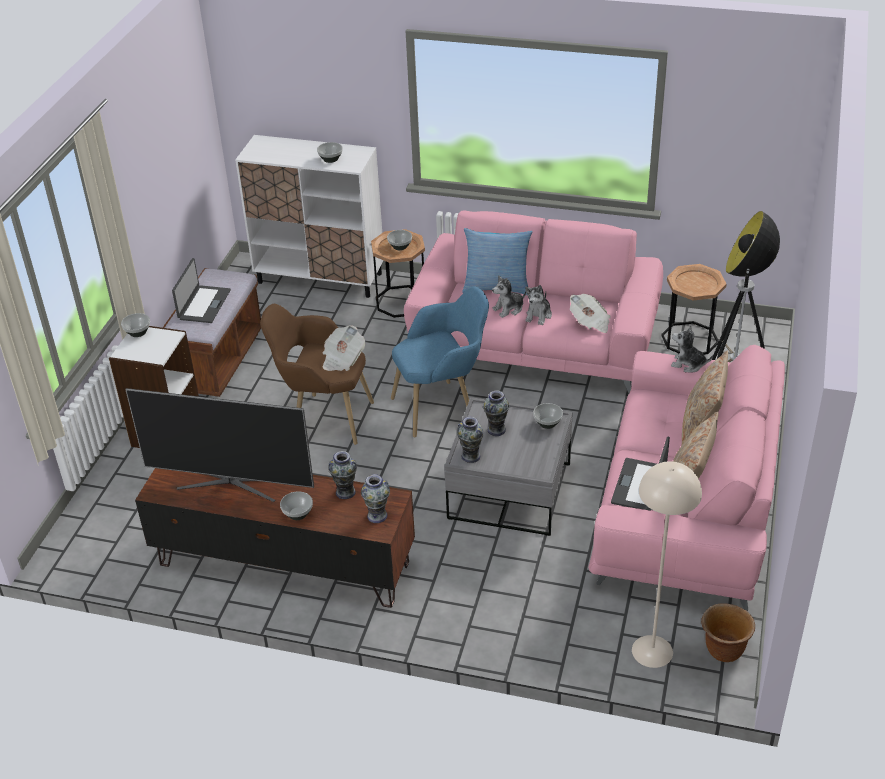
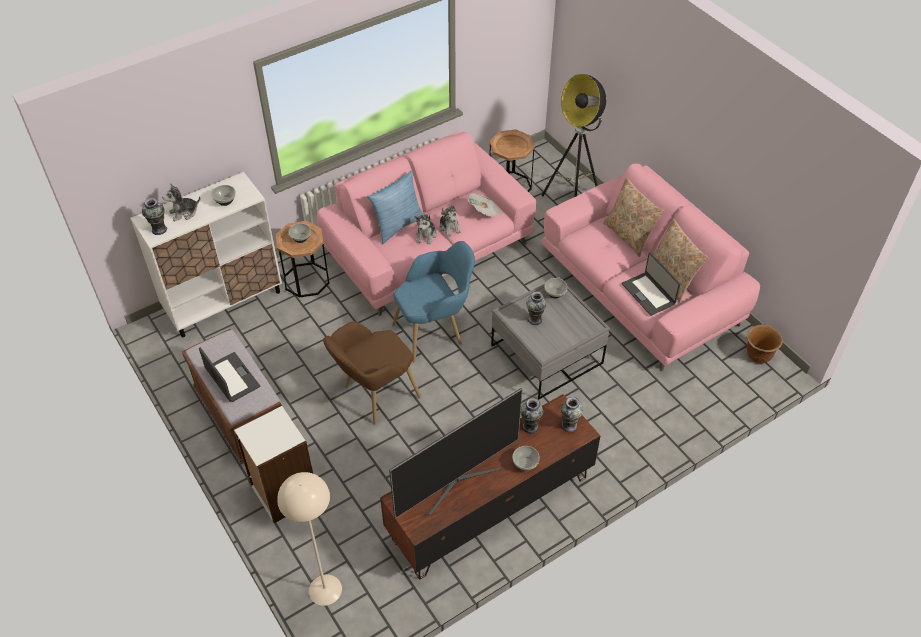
camera: 50 degrees left, 10 degrees up
bowl [121,313,150,337] -> none
newspaper [323,325,365,371] -> none
blue armchair [391,286,489,437] -> blue armchair turned 45 degrees clockwise [392,241,475,362]
vase [457,417,484,463] -> vase moved to [142,198,167,235]
beige floor lamp [632,461,702,668] -> beige floor lamp moved to [277,472,342,606]
plush toy [671,325,713,373] -> plush toy moved to [162,183,200,222]

